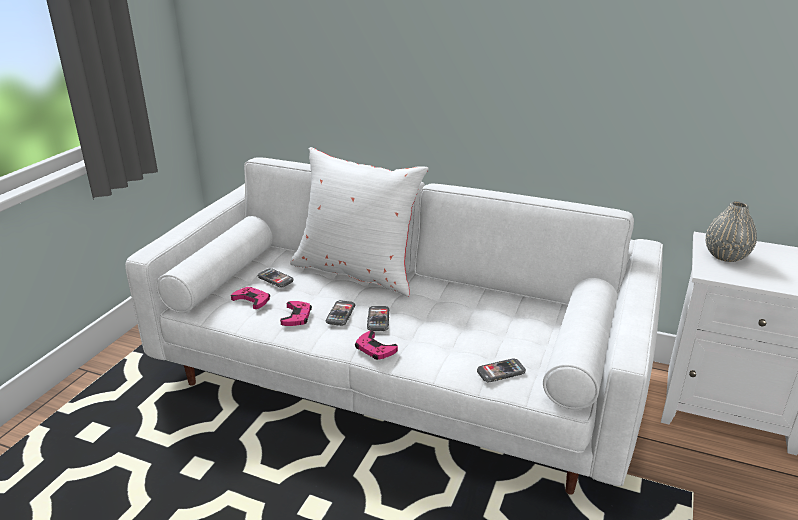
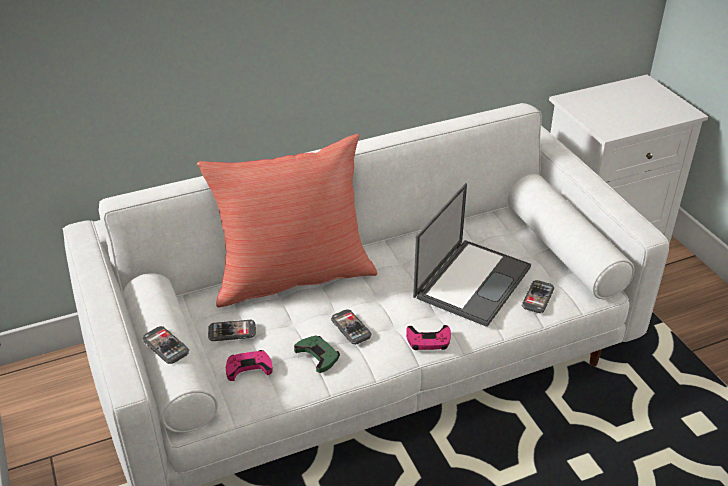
camera: 45 degrees left, 10 degrees up
pink game controller [280,301,312,326] -> green game controller [294,335,340,373]
white pillow [290,147,429,297] -> red pillow [197,134,377,308]
phone [367,306,389,331] -> phone moved to [142,326,189,364]
grey vase [705,201,757,262] -> none
none -> laptop [413,183,531,327]

